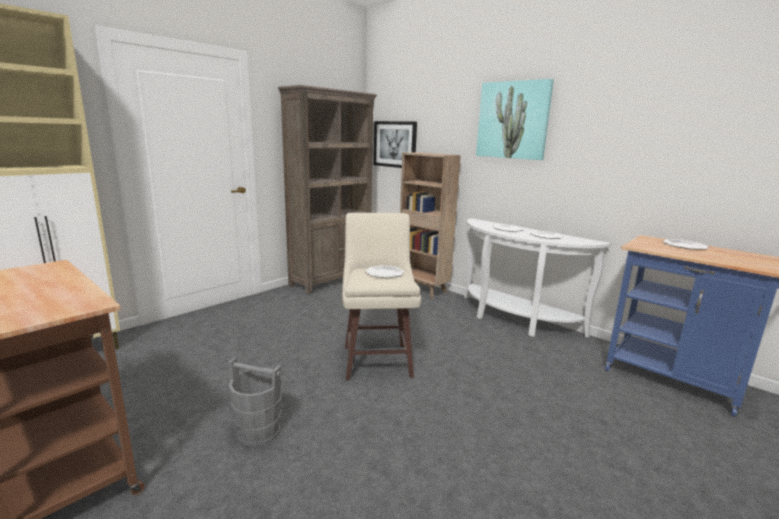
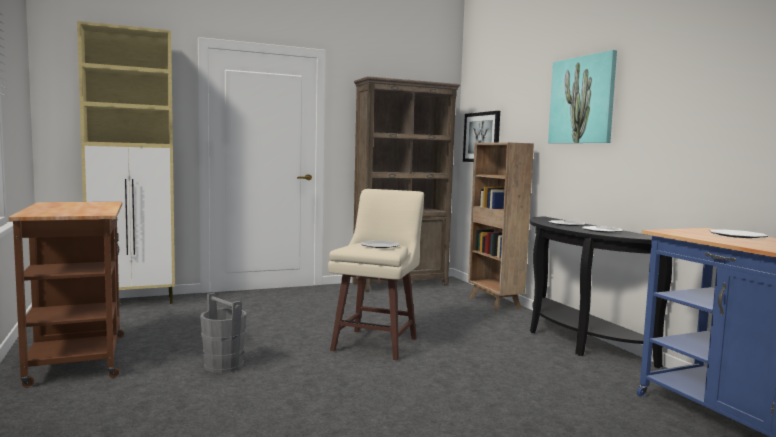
camera: 25 degrees right, 10 degrees down
white console table [464,218,611,338] -> black console table [530,216,672,368]

